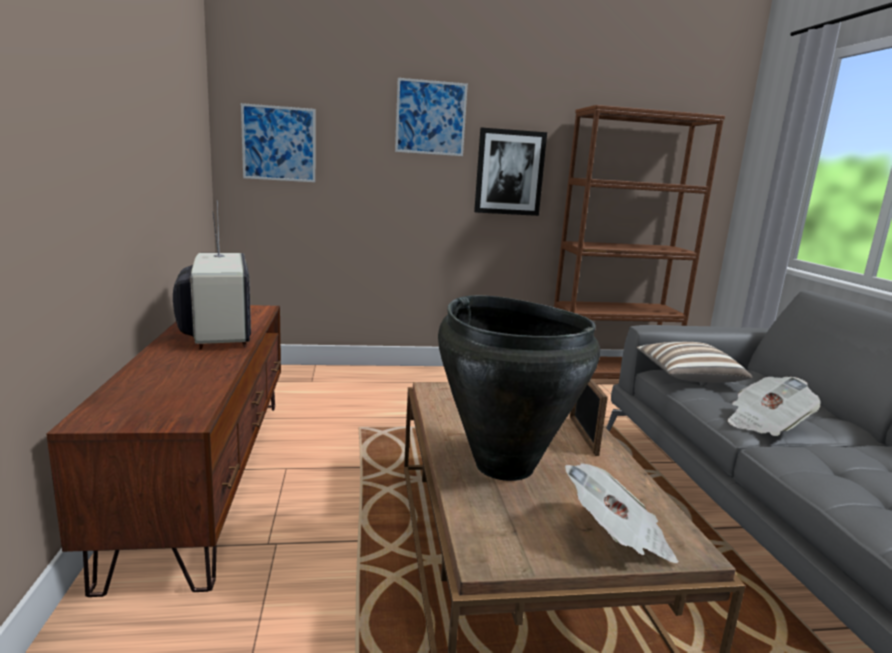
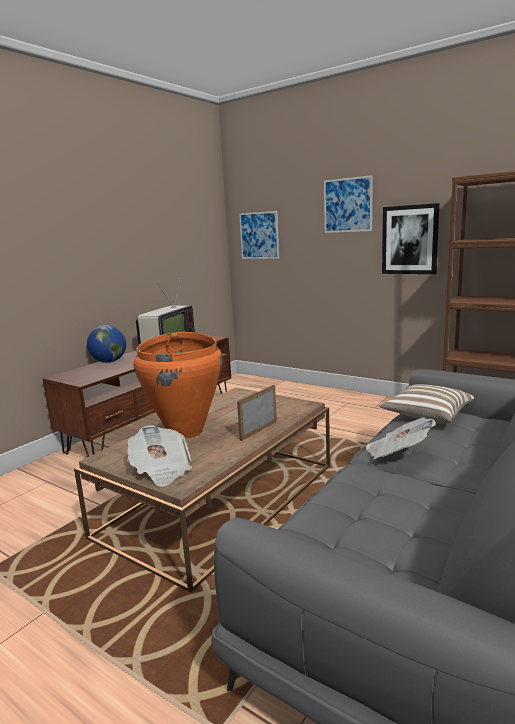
camera: 45 degrees right, 0 degrees up
black vase [438,295,600,481] -> orange vase [133,332,223,439]
none -> globe [87,325,126,363]

